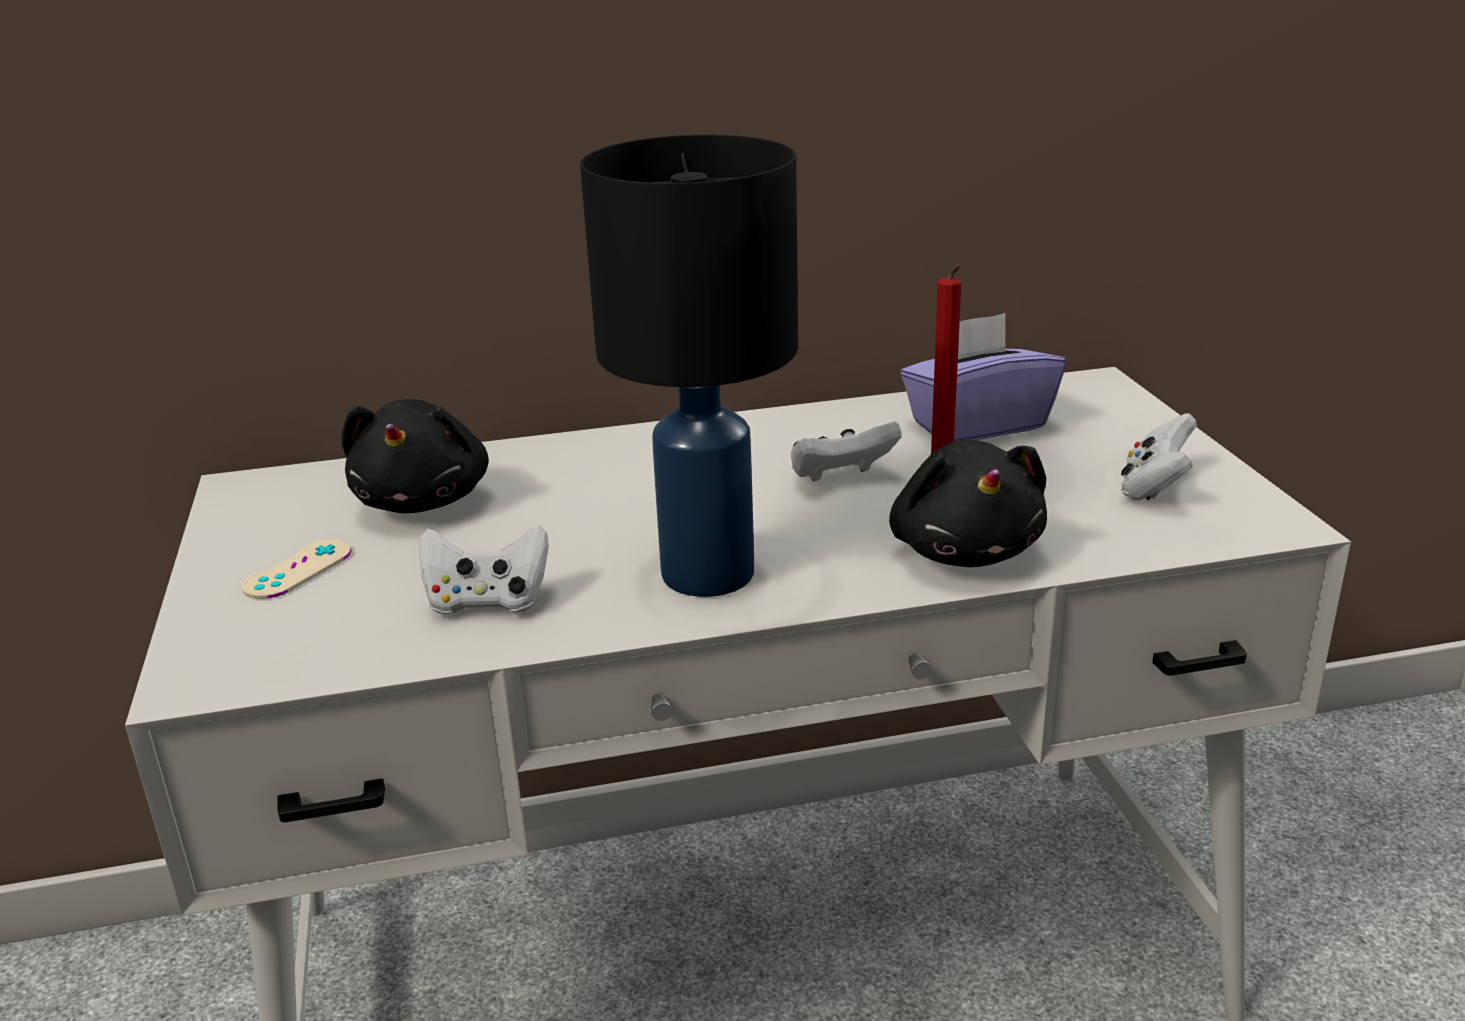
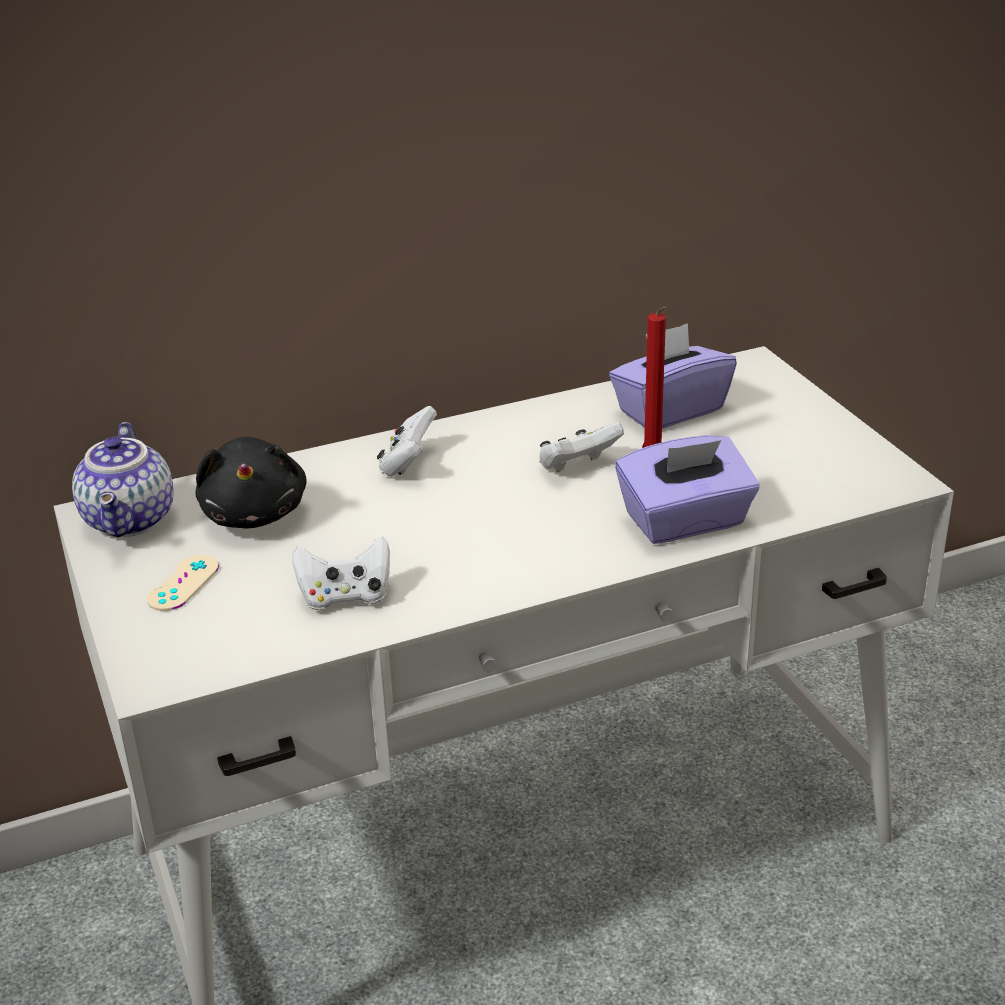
camera: 10 degrees left, 5 degrees up
black table lamp [580,135,798,597] -> none
black plush toy [889,440,1047,567] -> purple tissue box [616,435,759,544]
white game controller [1121,413,1197,501] -> white game controller moved to [377,406,437,476]
none -> teapot [72,422,174,537]

